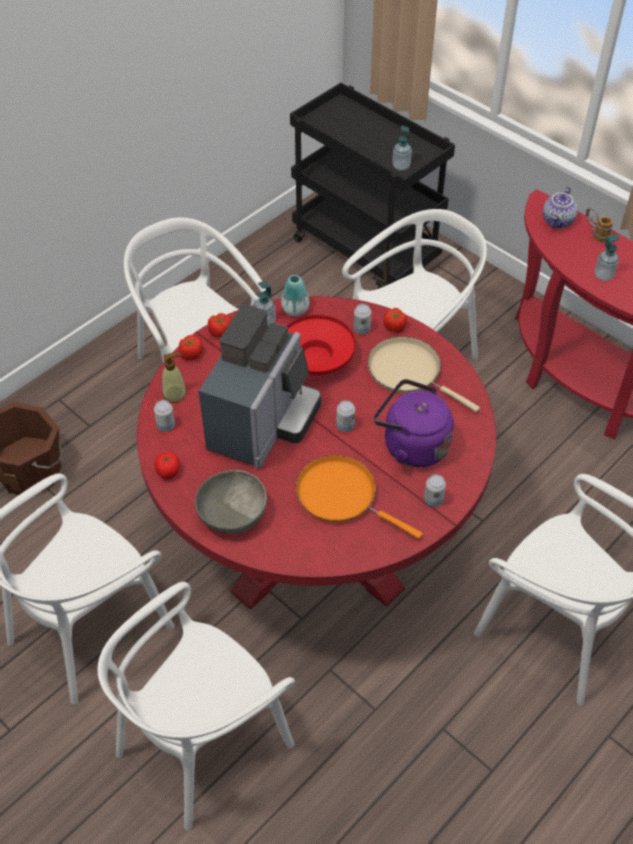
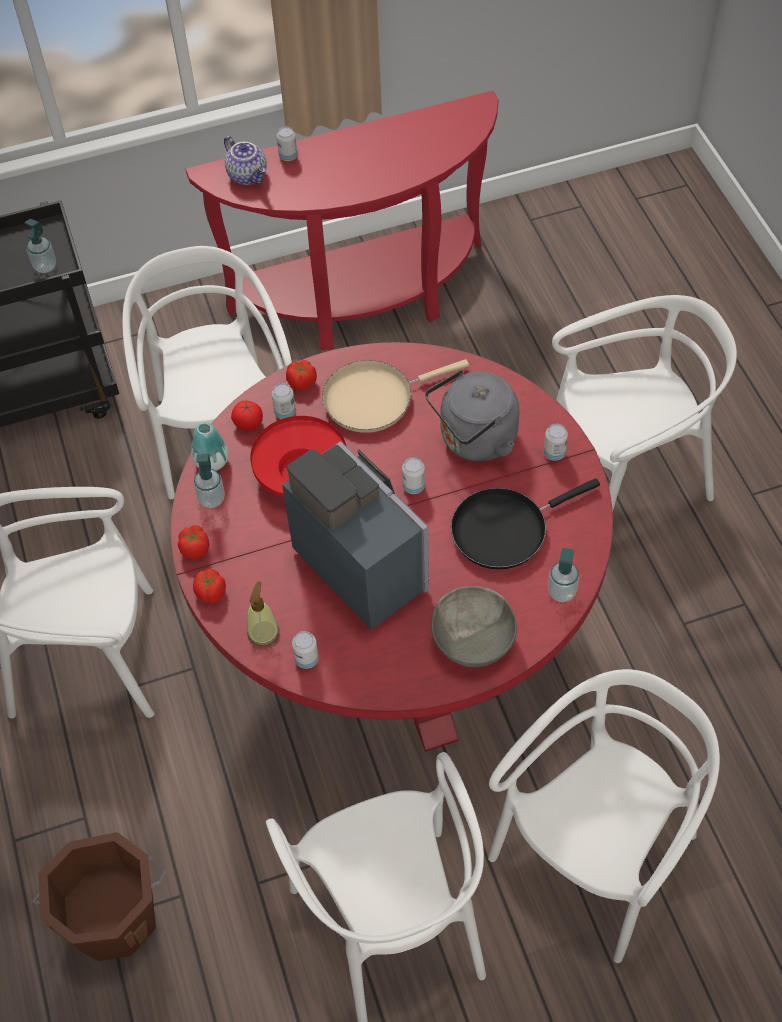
camera: 60 degrees left, 5 degrees up
white chair [97,582,295,830] -> white chair turned 120 degrees counterclockwise [488,669,720,963]
tomato [155,452,180,479] -> tomato moved to [231,401,263,430]
orange frying pan [296,455,423,539] -> black frying pan [451,478,600,569]
purple kettle [374,379,454,467] -> grey kettle [425,369,519,461]
mug [586,207,613,242] -> can [277,126,298,161]
soap dispenser [594,234,619,281] -> soap dispenser moved to [548,548,579,602]

